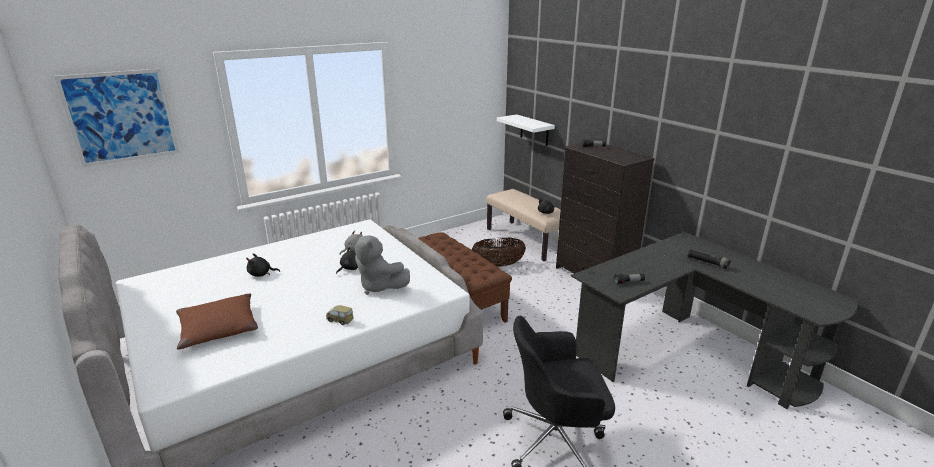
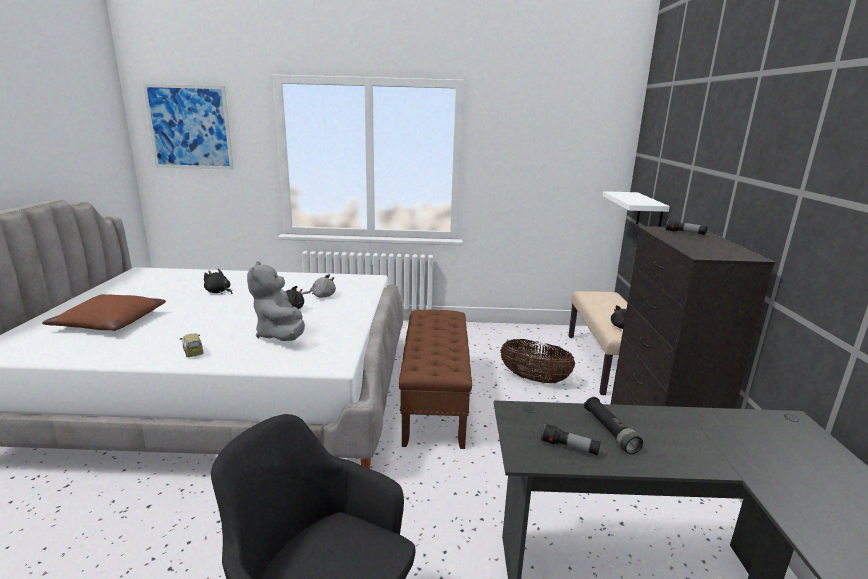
camera: 35 degrees right, 5 degrees down
black flashlight [688,249,731,269] -> black flashlight moved to [584,397,643,454]

